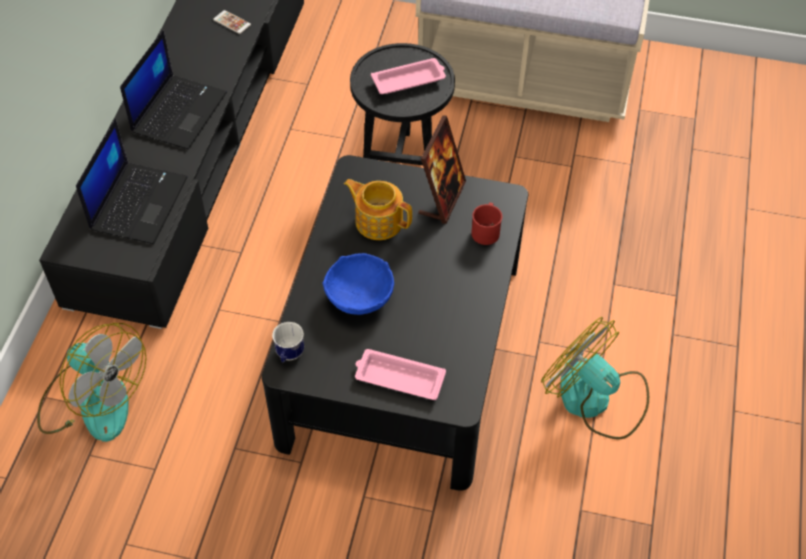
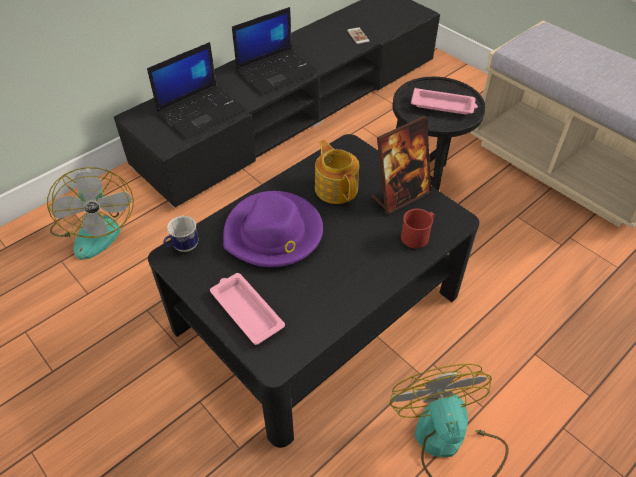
camera: 35 degrees right, 5 degrees down
blue bowl [323,253,394,315] -> purple hat [223,191,323,267]

